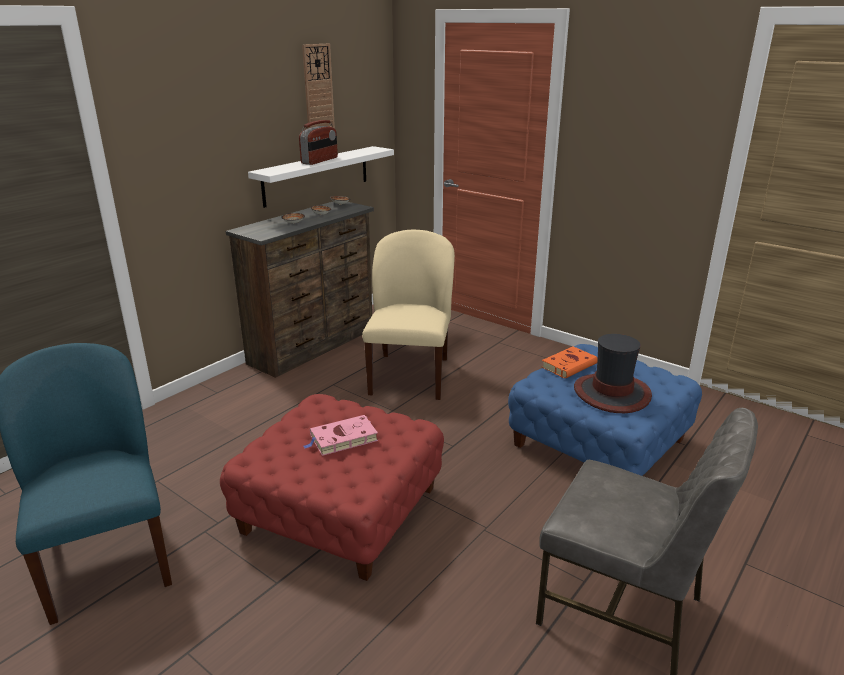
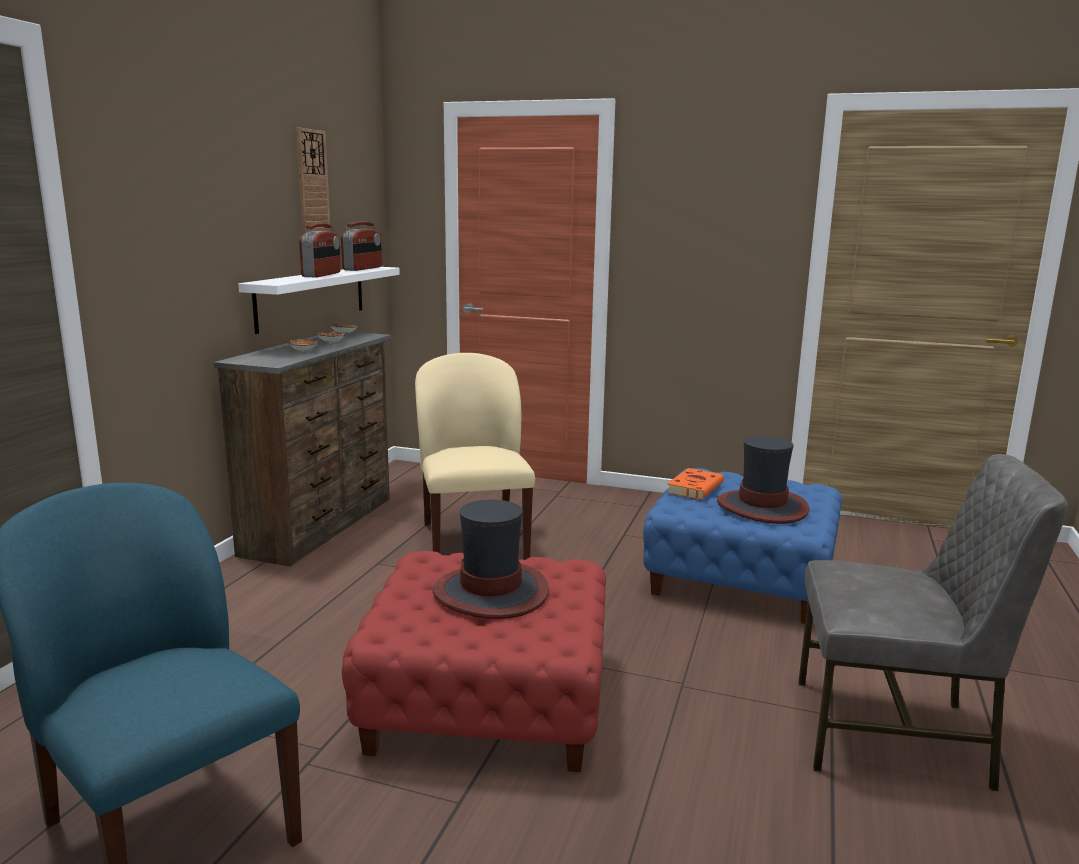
camera: 20 degrees left, 10 degrees down
pink book [304,415,378,456] -> hat [433,500,549,619]
none -> radio [341,222,382,271]

